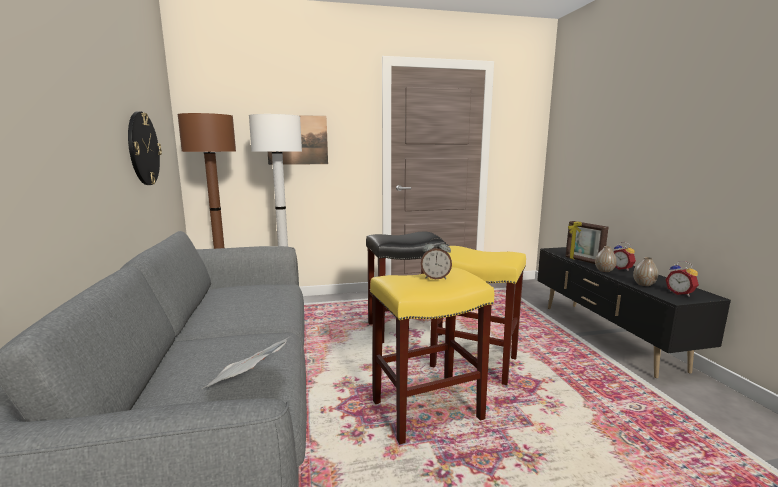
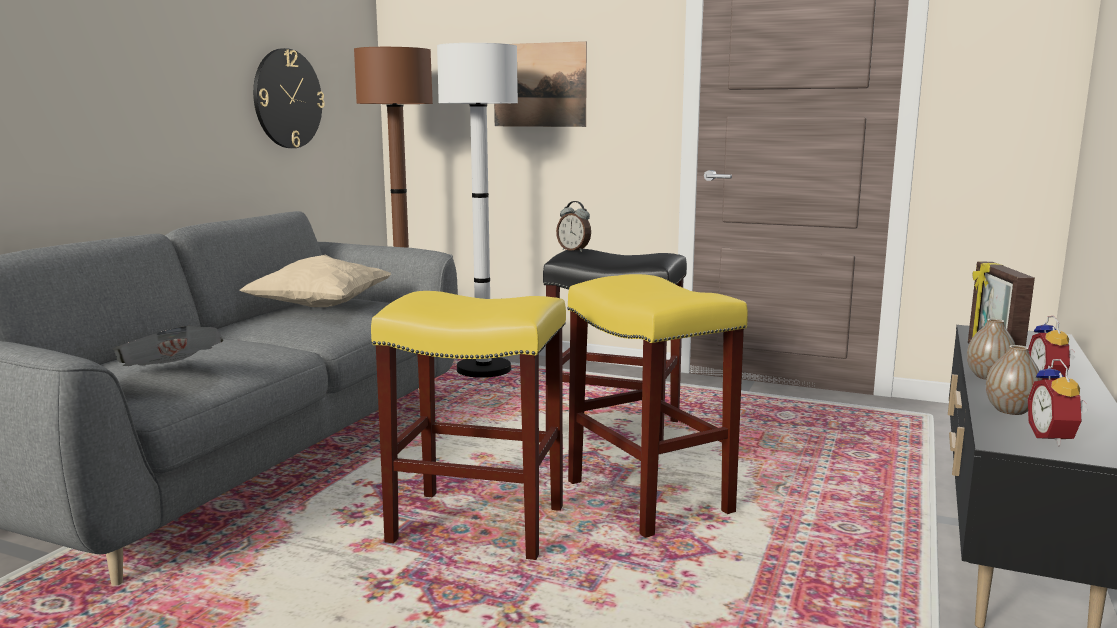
camera: 35 degrees right, 0 degrees up
alarm clock [421,238,452,279] -> alarm clock moved to [556,201,591,252]
none -> beige pillow [240,255,391,307]

